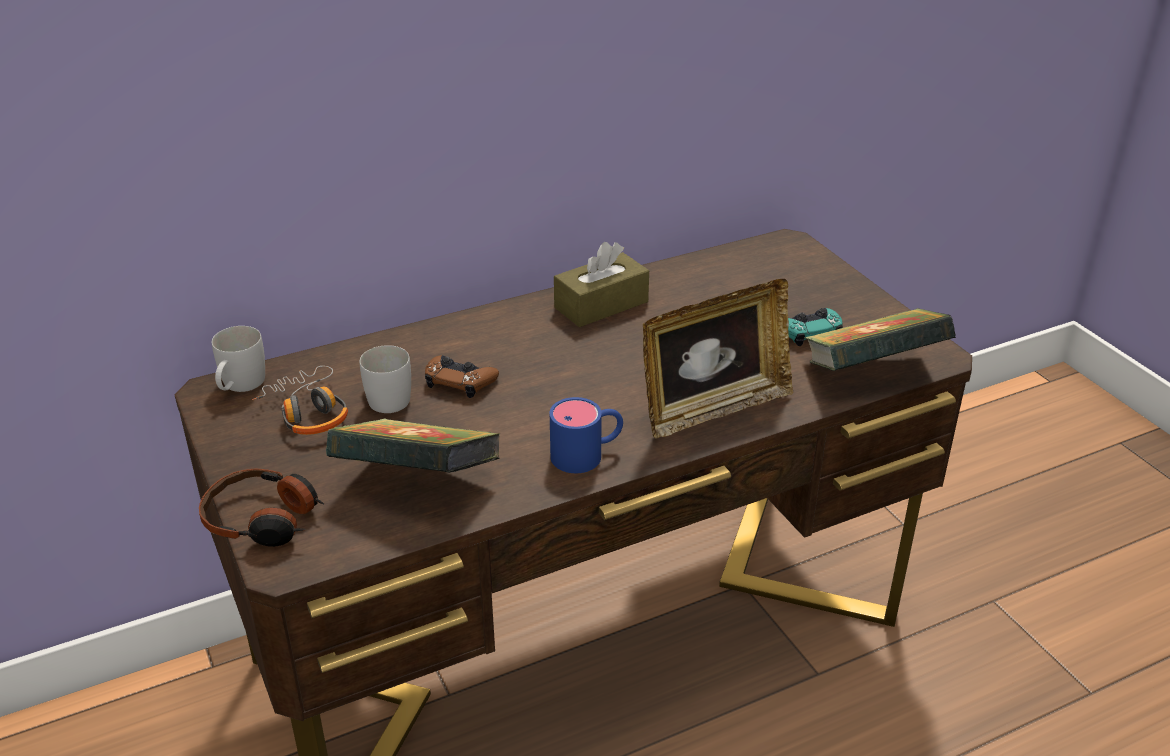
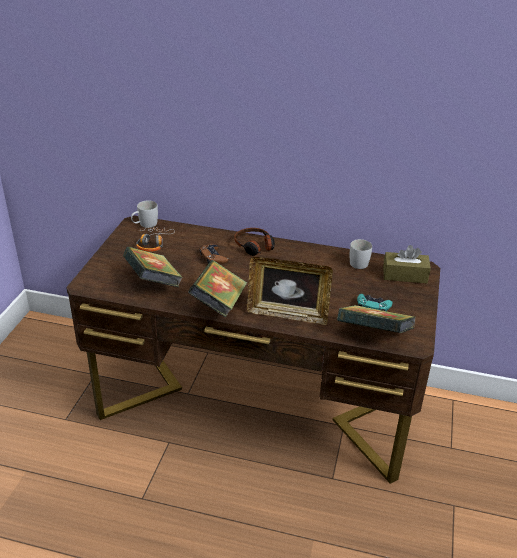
camera: 40 degrees right, 0 degrees up
headphones [199,468,324,547] -> headphones moved to [235,228,275,256]
white mug [360,345,411,413] -> white mug moved to [350,239,372,269]
blue mug [550,397,623,473] -> book [188,260,247,318]
brown tissue box [554,242,649,327] -> brown tissue box moved to [383,245,431,283]

